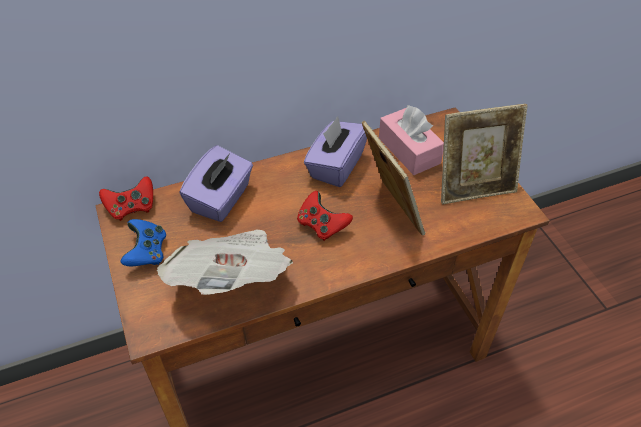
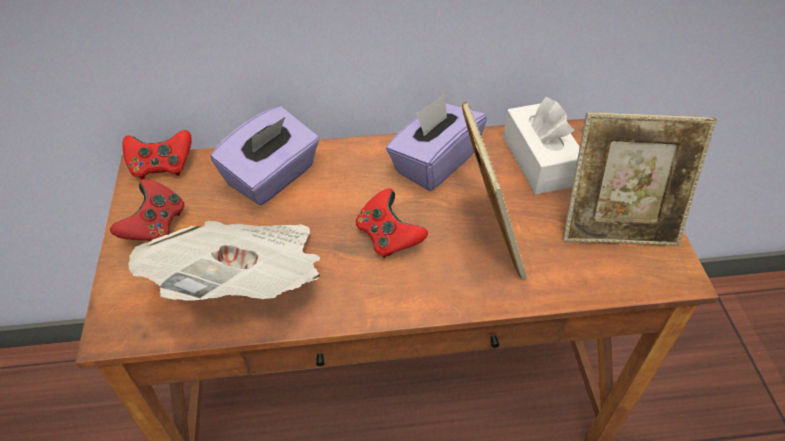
camera: 15 degrees right, 0 degrees up
blue game controller [120,219,166,266] -> red game controller [110,179,184,241]
pink tissue box [379,105,444,175] -> white tissue box [503,97,580,194]

